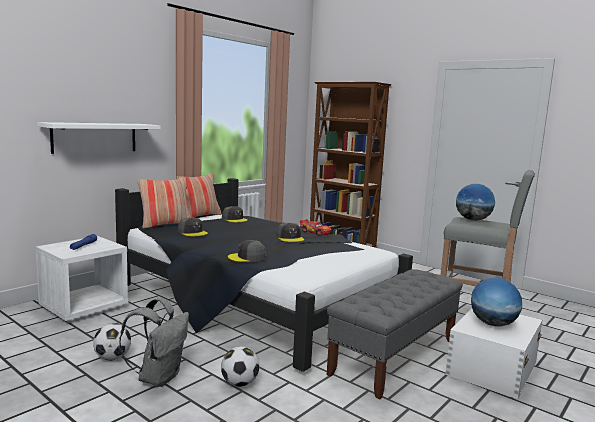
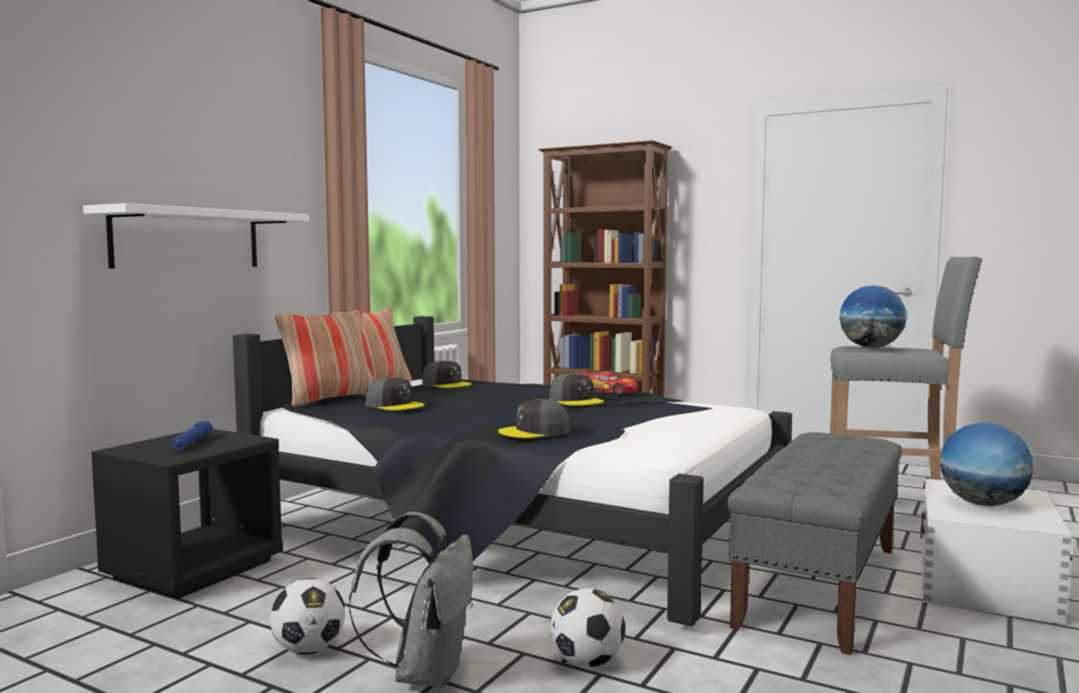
camera: 10 degrees left, 5 degrees down
white nightstand [36,236,128,323] -> black nightstand [92,429,283,599]

